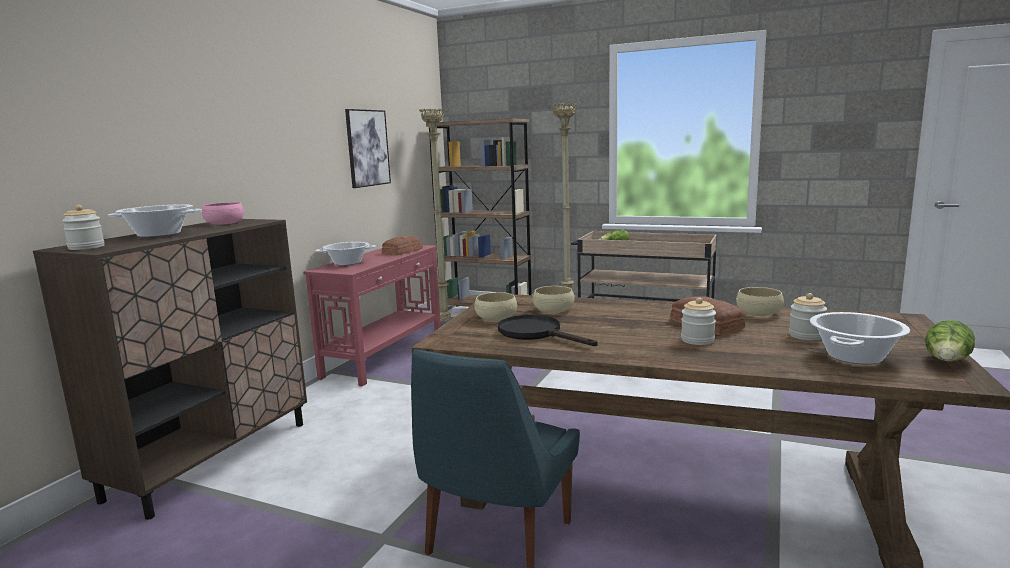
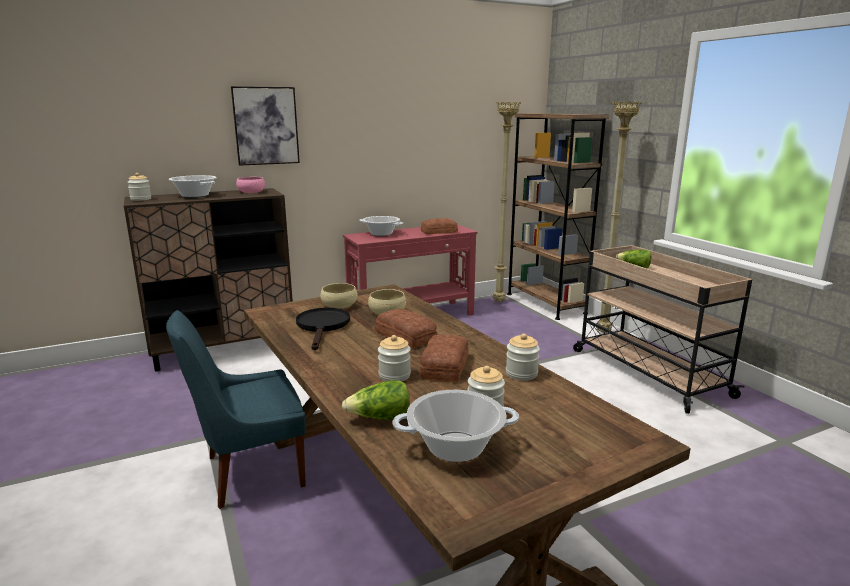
camera: 40 degrees right, 5 degrees up
picture [345,109,391,188] -> picture moved to [231,86,300,166]
beige bowl [736,287,784,316] -> jar [506,333,540,381]
lettuce [925,320,975,361] -> lettuce moved to [342,380,410,420]
none -> bread [375,309,437,348]

